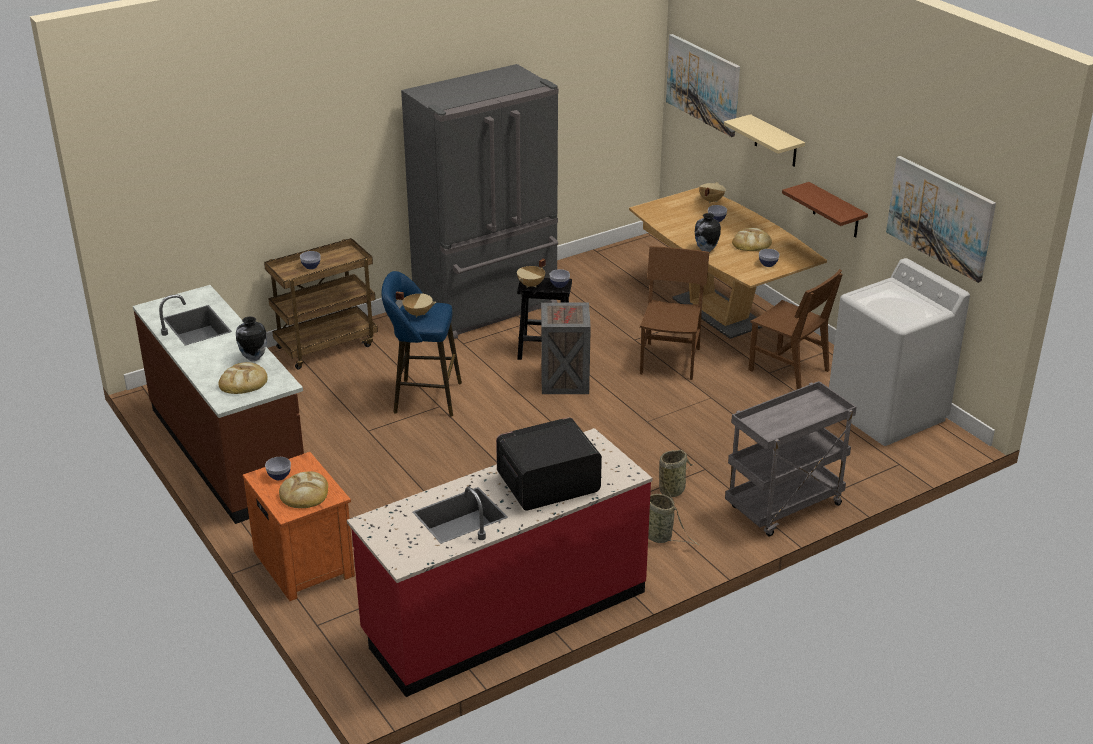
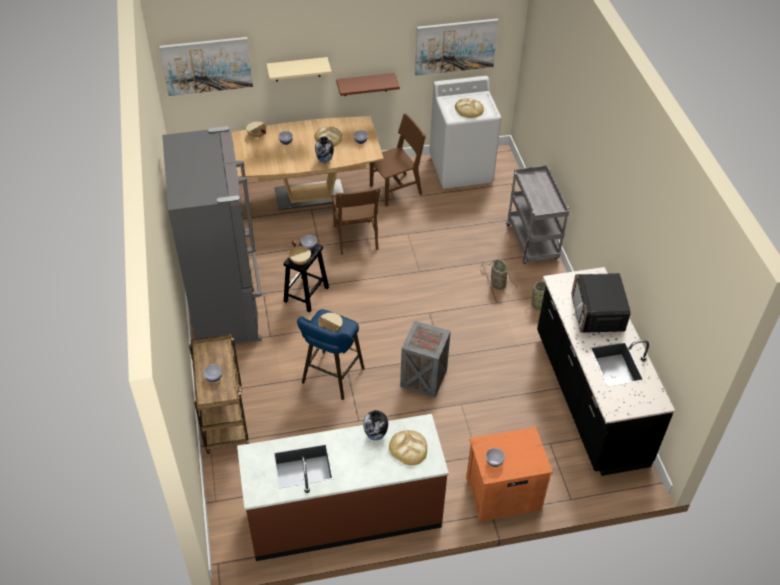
camera: 70 degrees left, 15 degrees up
bread [279,471,328,508] -> bread moved to [455,98,484,118]
red counter [347,428,652,697] -> black counter [537,267,675,476]
crate [541,303,591,394] -> crate moved to [400,321,451,398]
brown chair [640,246,709,380] -> brown chair turned 135 degrees counterclockwise [331,187,380,255]

